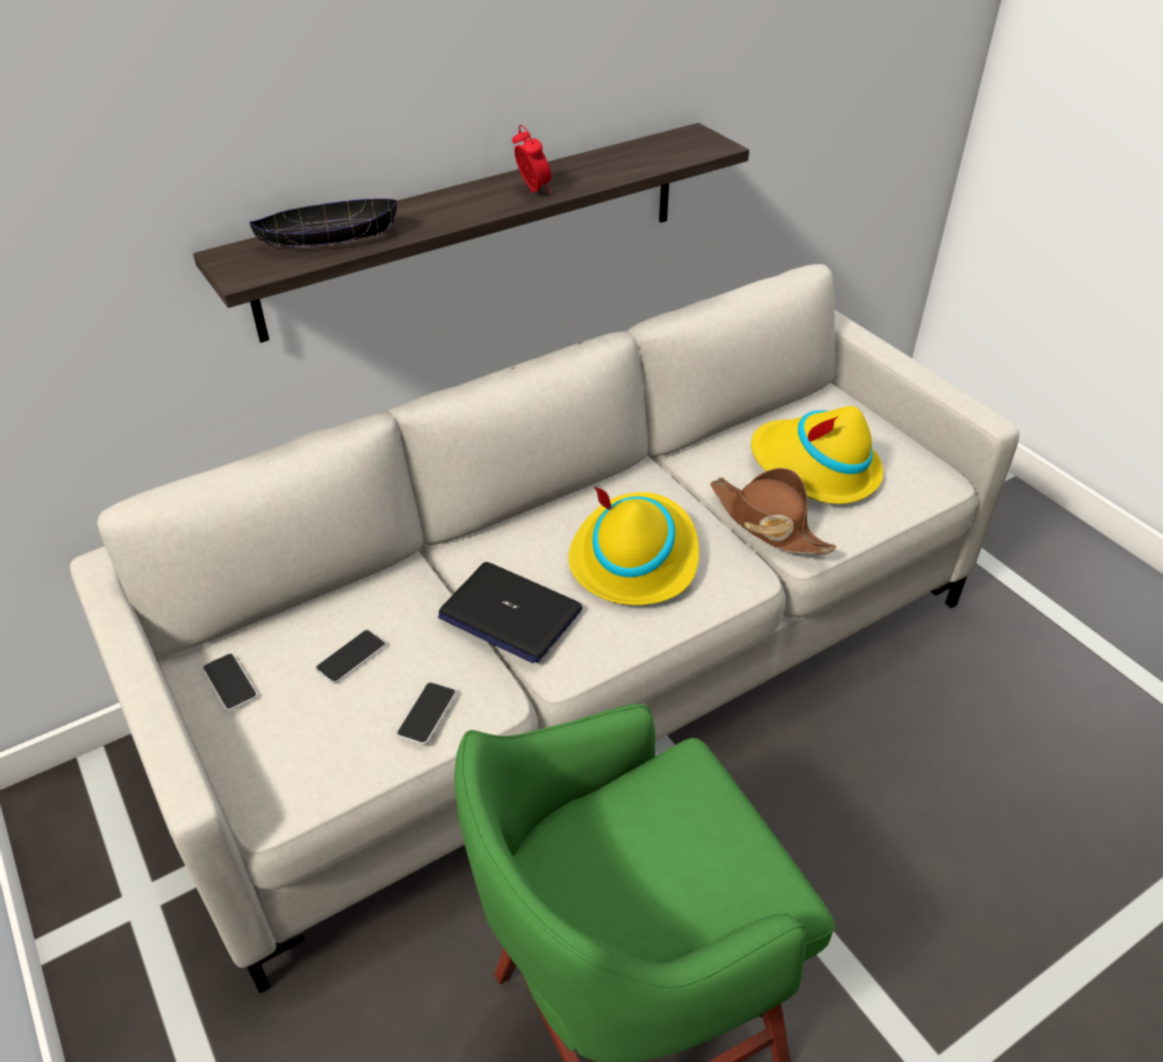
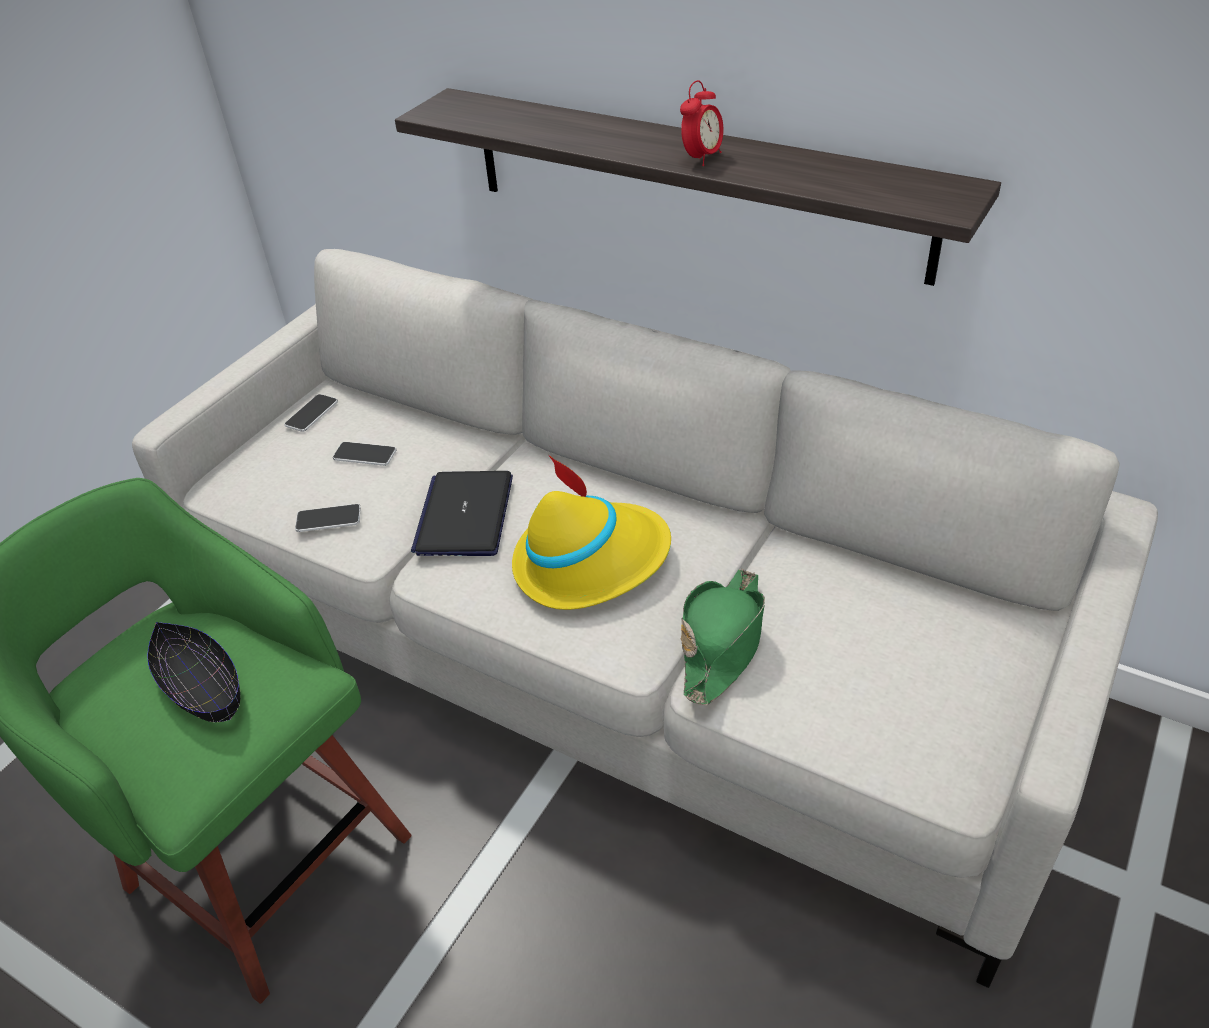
camera: 65 degrees right, 0 degrees up
black bowl [249,198,397,247] -> black bowl moved to [148,622,240,722]
brown hat [710,468,836,554] -> green hat [681,569,765,705]
yellow hat [751,406,883,504] -> none

